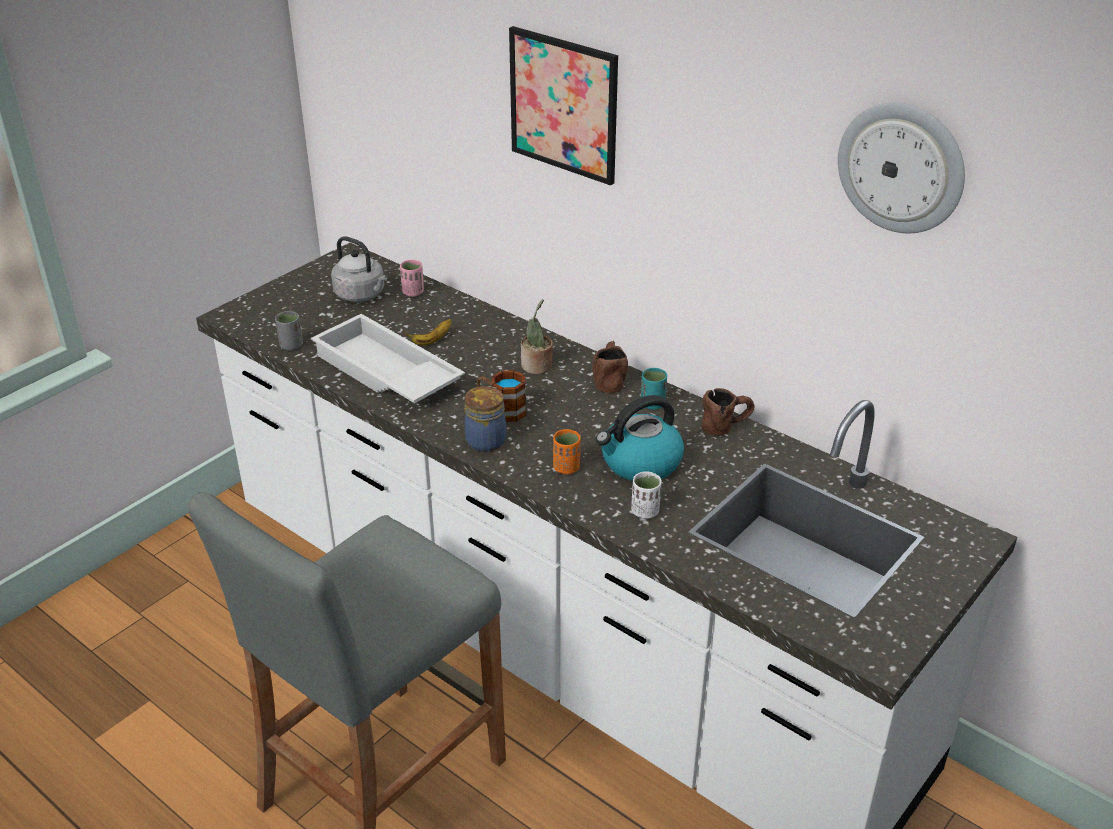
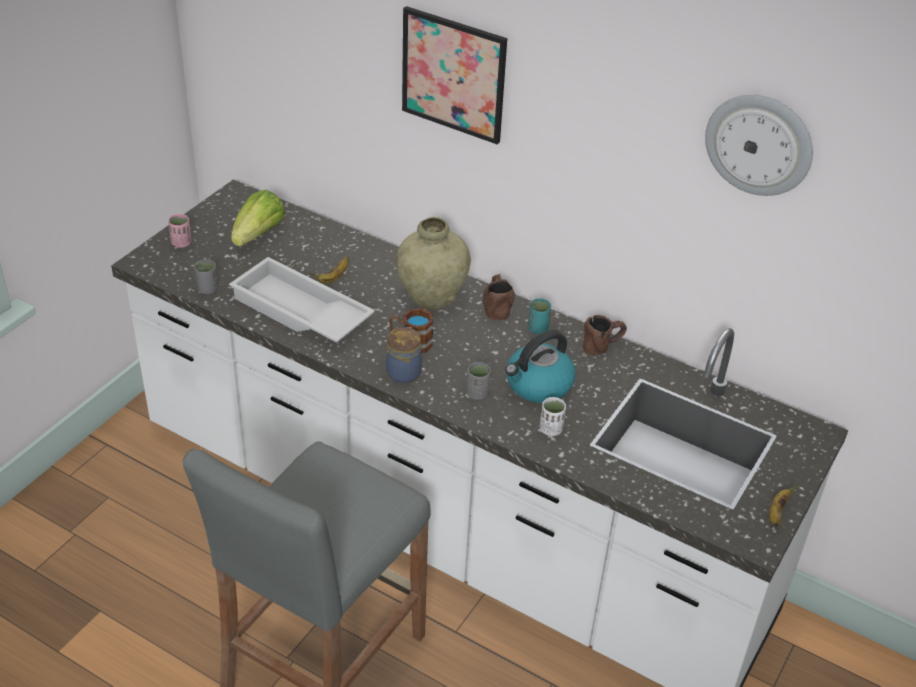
camera: 10 degrees left, 5 degrees up
grey kettle [331,236,388,302] -> lettuce [231,190,285,246]
pink cup [400,260,424,297] -> pink cup moved to [168,214,191,248]
potted plant [521,299,553,374] -> beige vase [396,217,471,310]
orange cup [553,429,581,474] -> grey cup [466,362,491,400]
none -> banana [769,484,798,526]

